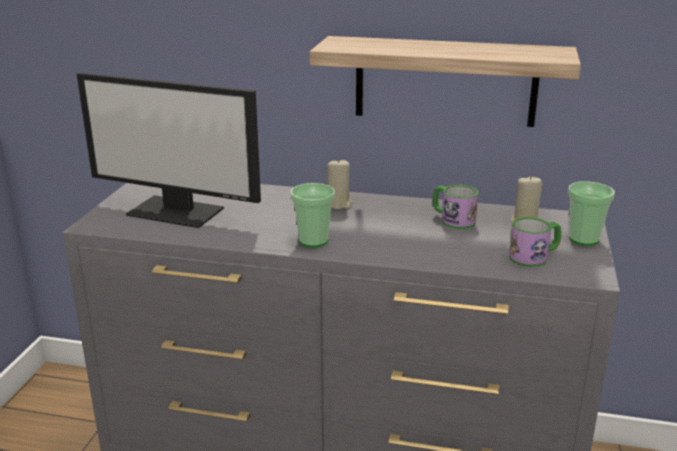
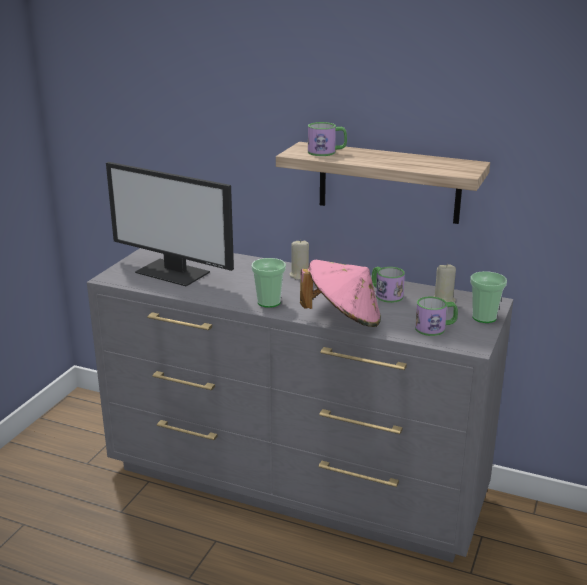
camera: 10 degrees right, 0 degrees up
none -> pink hat [300,260,381,327]
none -> mug [308,122,347,156]

